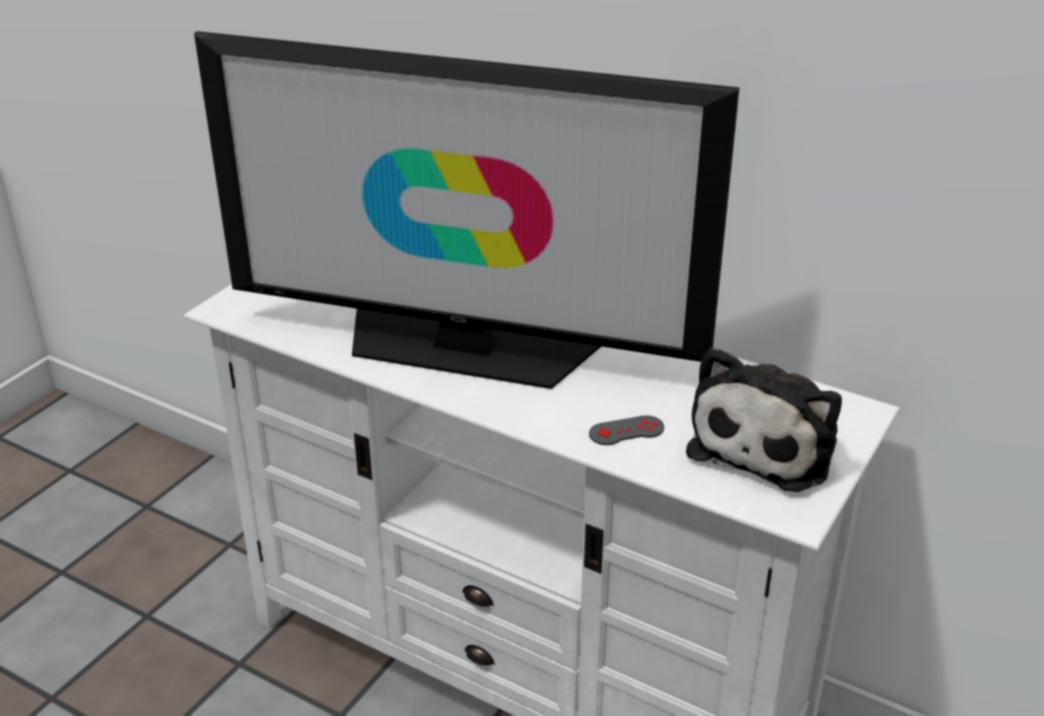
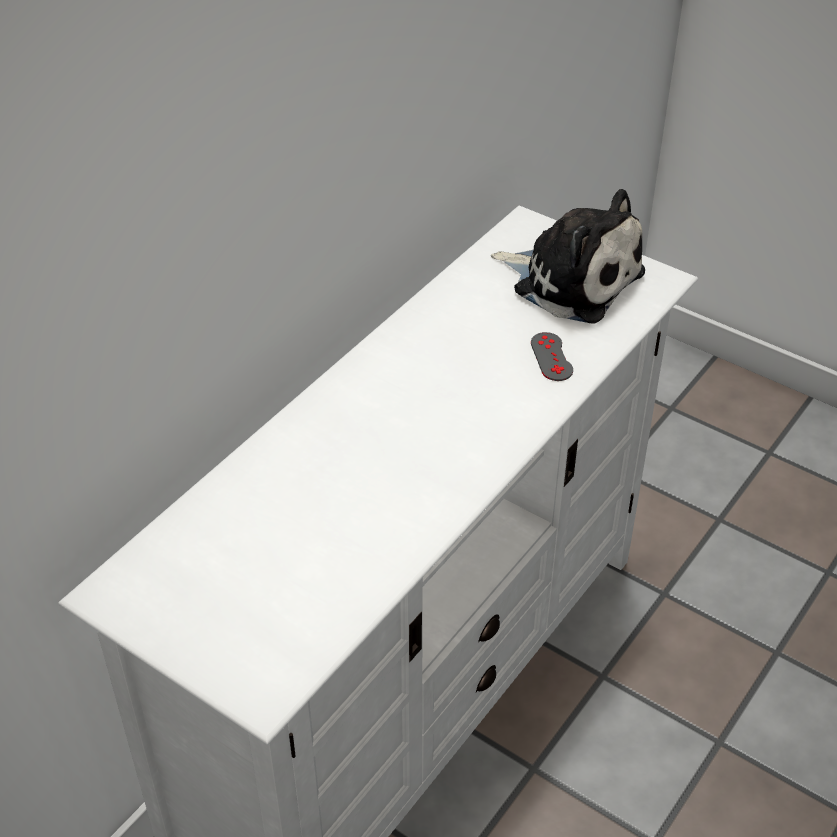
camera: 85 degrees left, 10 degrees up
television [194,31,740,389] -> none

